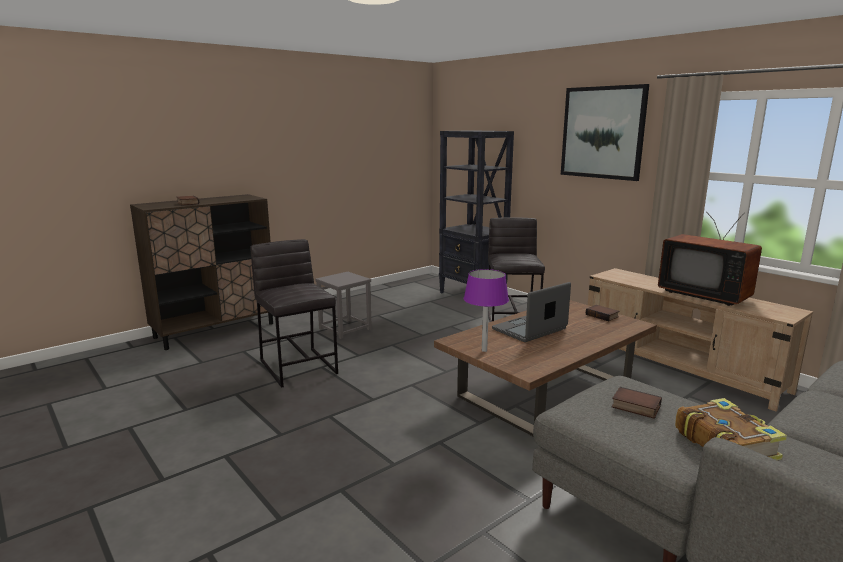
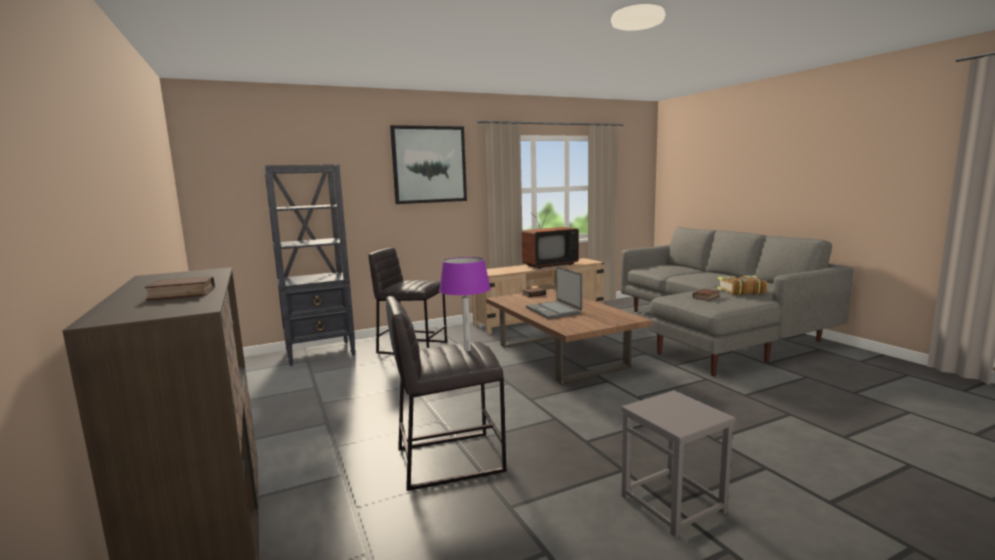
camera: 75 degrees left, 5 degrees down
grey stool [315,272,372,339] -> grey stool moved to [621,390,736,538]
purple table lamp [464,269,509,352] -> purple table lamp moved to [439,257,491,351]

